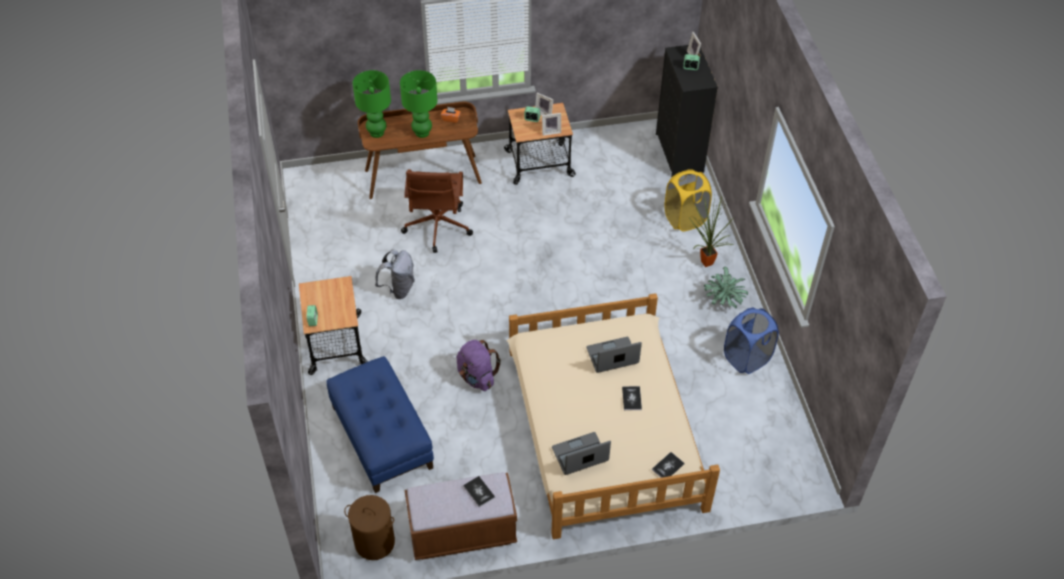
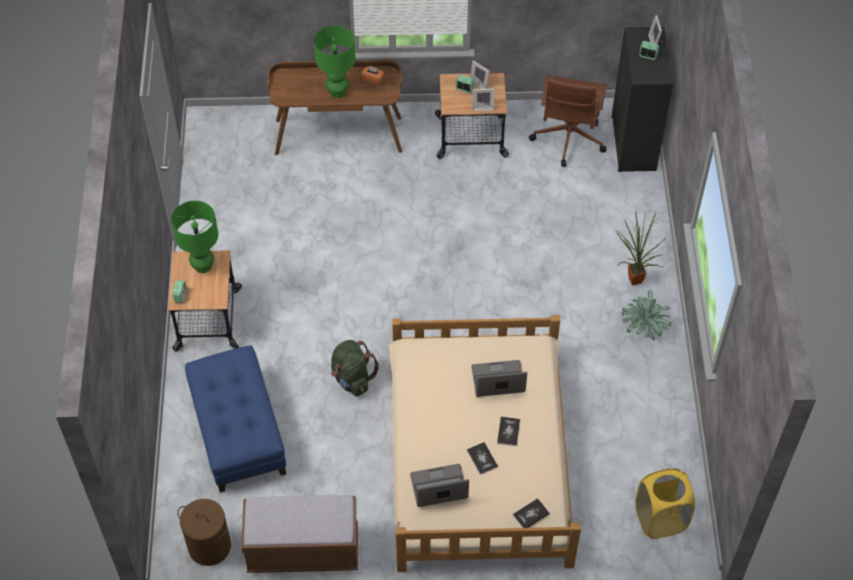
camera: 10 degrees right, 5 degrees up
green table lamp [353,70,391,138] -> green table lamp moved to [171,201,218,273]
grey backpack [375,249,415,299] -> none
brown office chair [401,170,473,253] -> brown office chair moved to [529,74,607,167]
purple backpack [457,340,501,391] -> green backpack [331,340,379,397]
book [463,476,495,508] -> book moved to [467,442,498,475]
yellow laundry basket [664,170,712,232] -> yellow laundry basket moved to [636,468,695,539]
blue laundry basket [724,308,779,374] -> none

